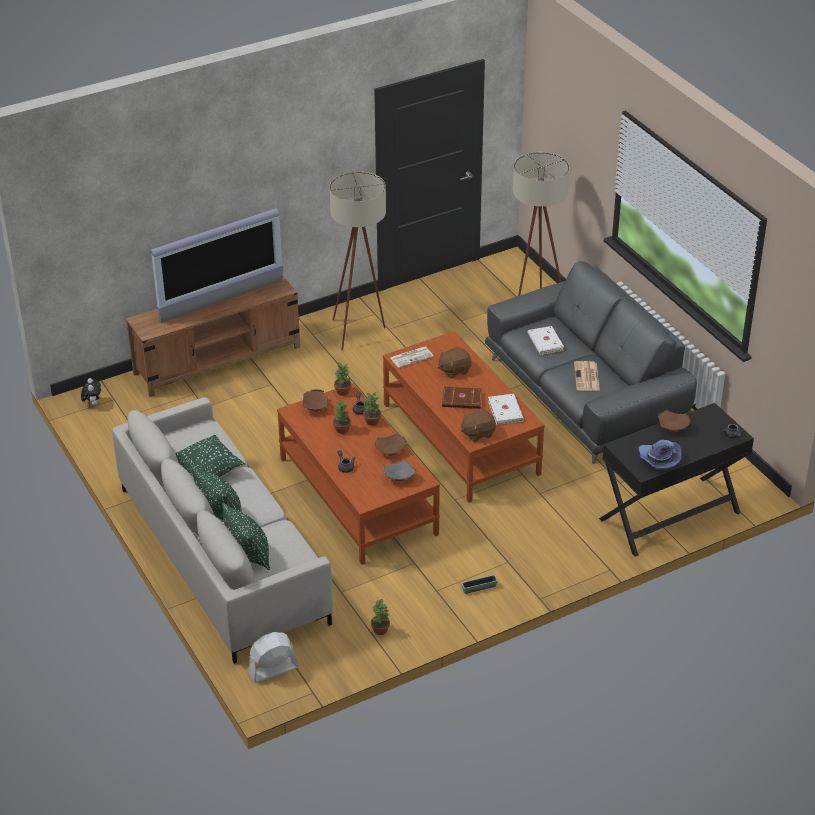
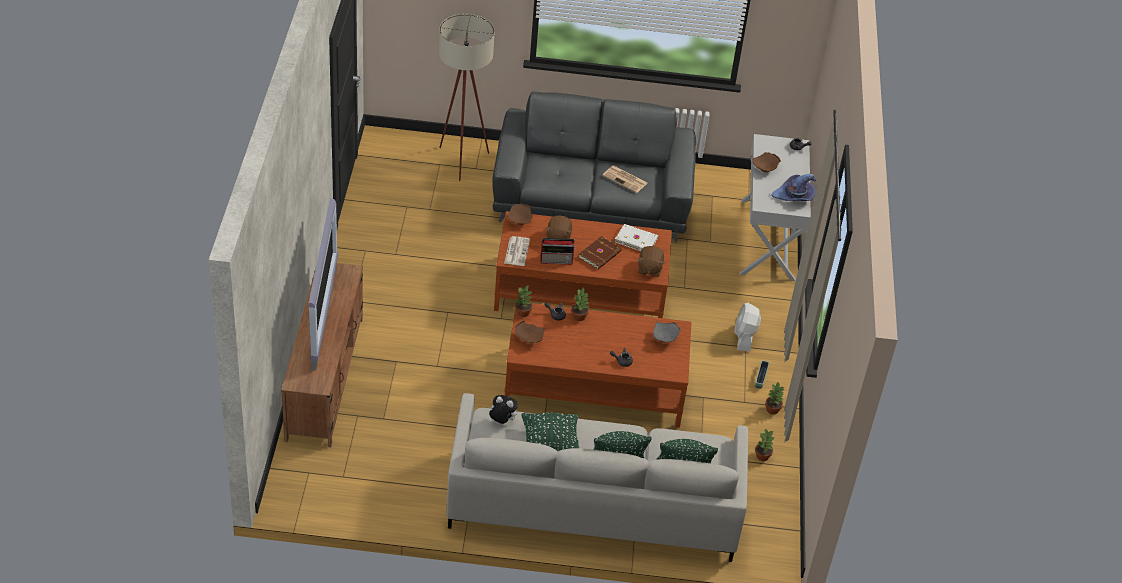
camera: 60 degrees left, 5 degrees up
plush toy [81,378,101,406] -> plush toy moved to [489,395,518,424]
white fan [248,632,298,683] -> white fan moved to [734,303,761,352]
beige floor lamp [329,171,386,350] -> none
potted plant [333,400,351,434] -> potted plant moved to [765,383,785,415]
brown bowl [374,434,407,456] -> brown bowl moved to [507,204,533,225]
white book [527,326,564,355] -> none
black console table [599,403,754,557] -> white console table [739,134,811,281]
none -> radio [540,238,575,264]

